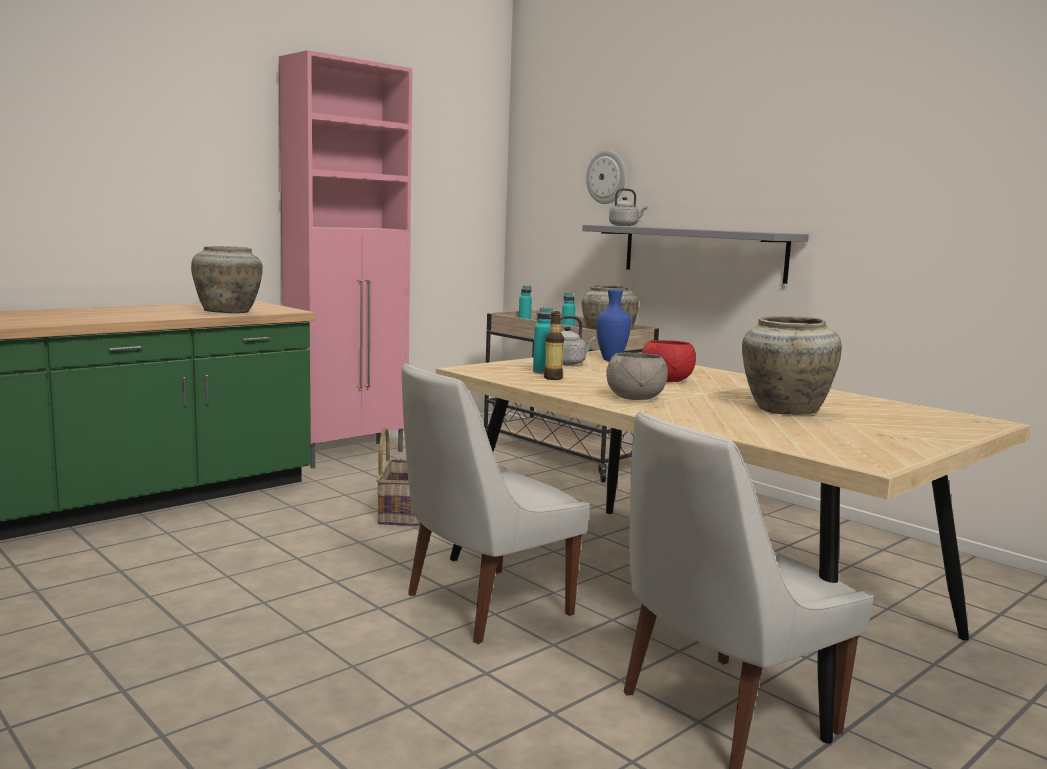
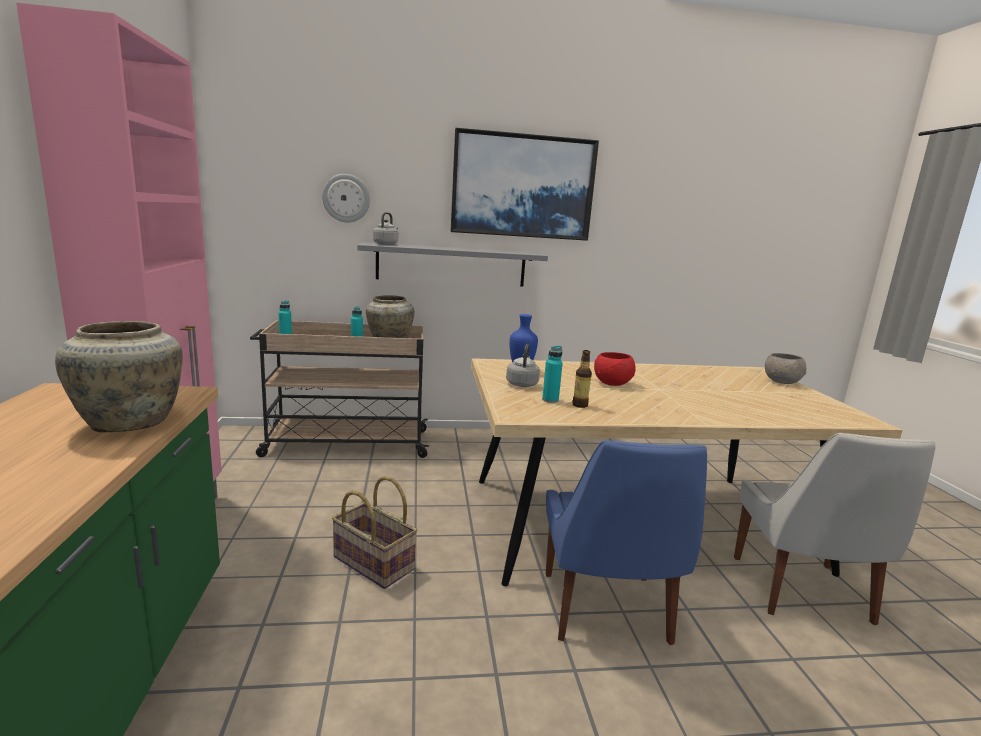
camera: 55 degrees left, 5 degrees up
white chair [401,363,590,644] -> blue chair [546,440,707,645]
grey bowl [606,353,668,400] -> grey bowl moved to [765,353,806,384]
beige vase [742,316,842,415] -> none
none -> picture [451,128,599,241]

